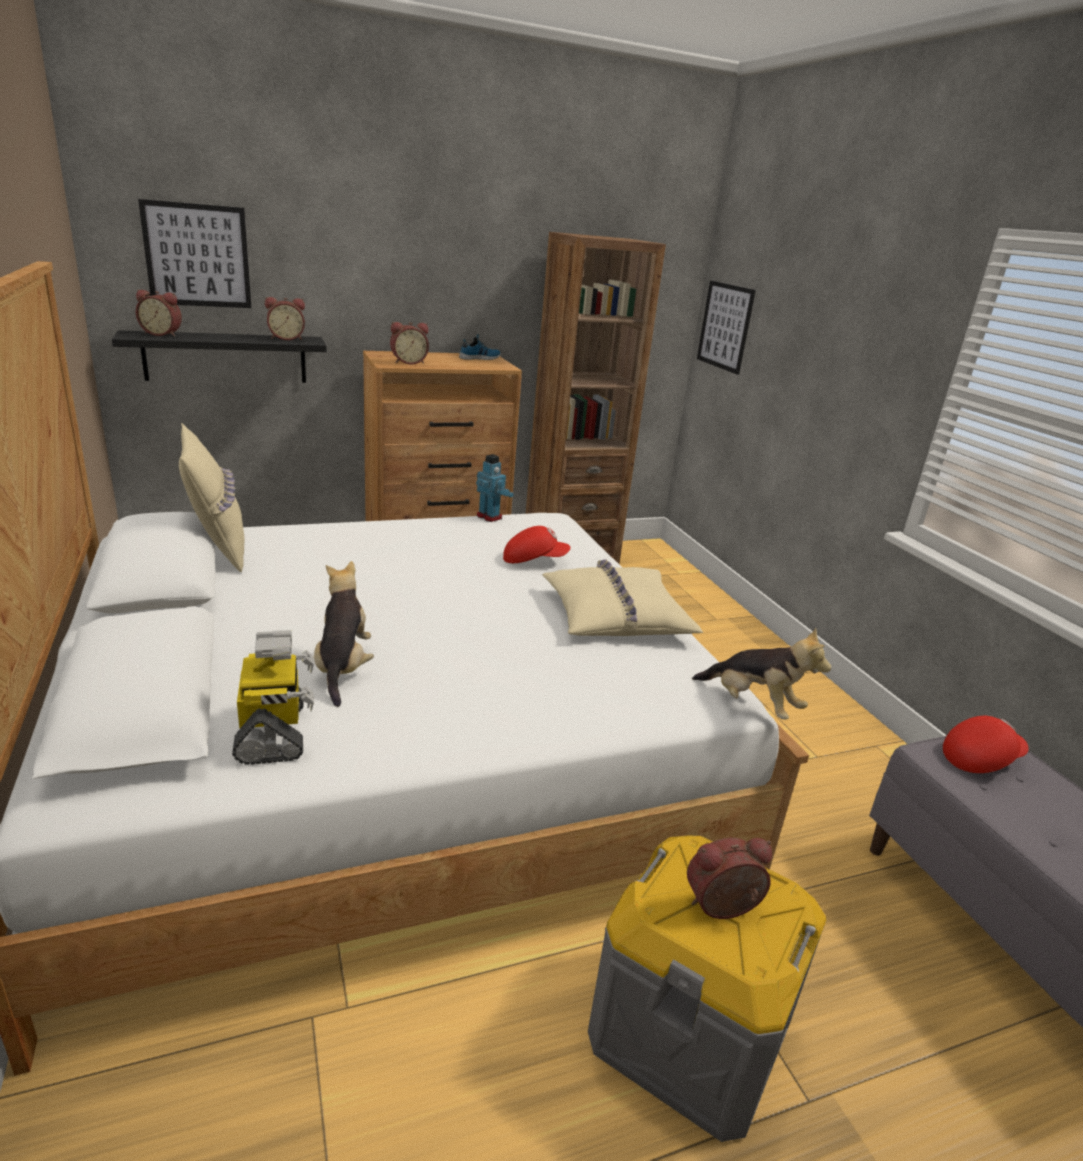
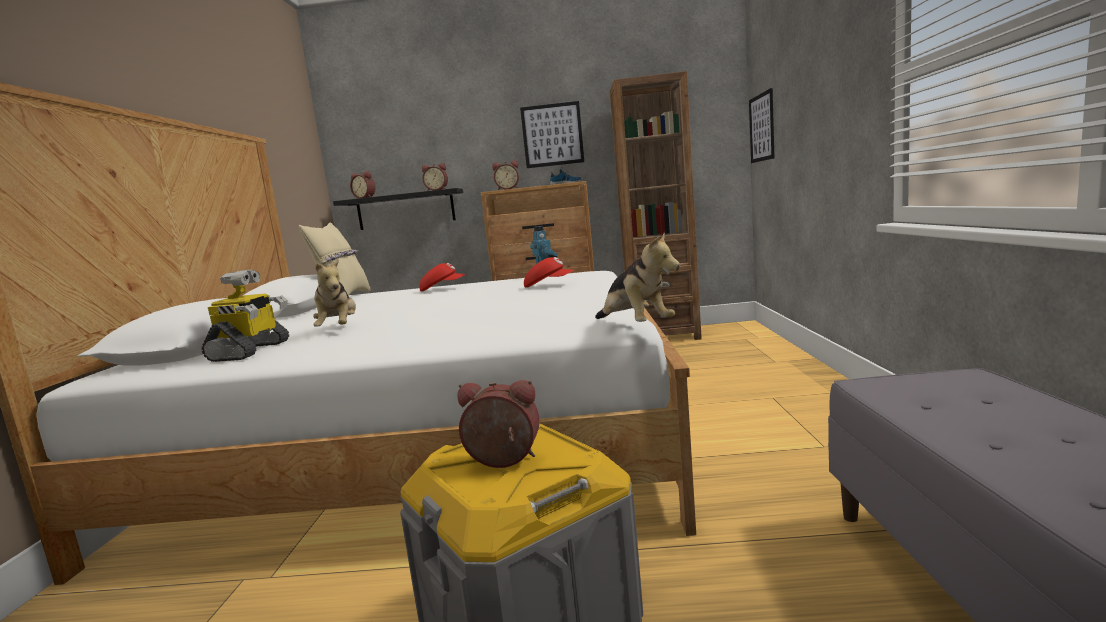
camera: 25 degrees right, 15 degrees down
picture [138,199,251,308] -> picture moved to [520,101,584,168]
plush toy [314,561,374,707] -> plush toy turned 150 degrees clockwise [313,259,356,327]
beige pillow [542,559,703,636] -> none
red cap [943,716,1029,773] -> red cap moved to [419,263,466,291]

